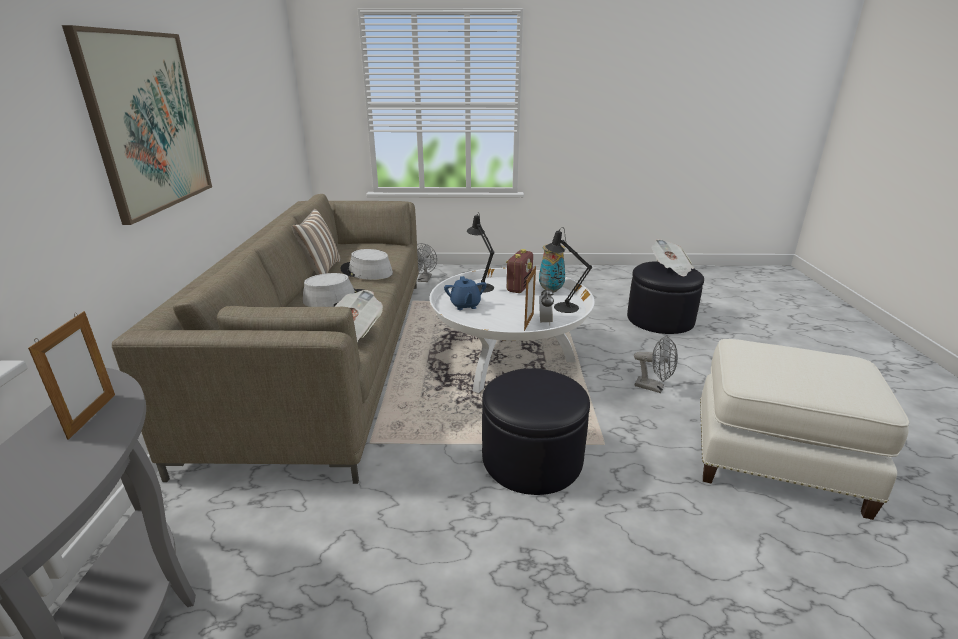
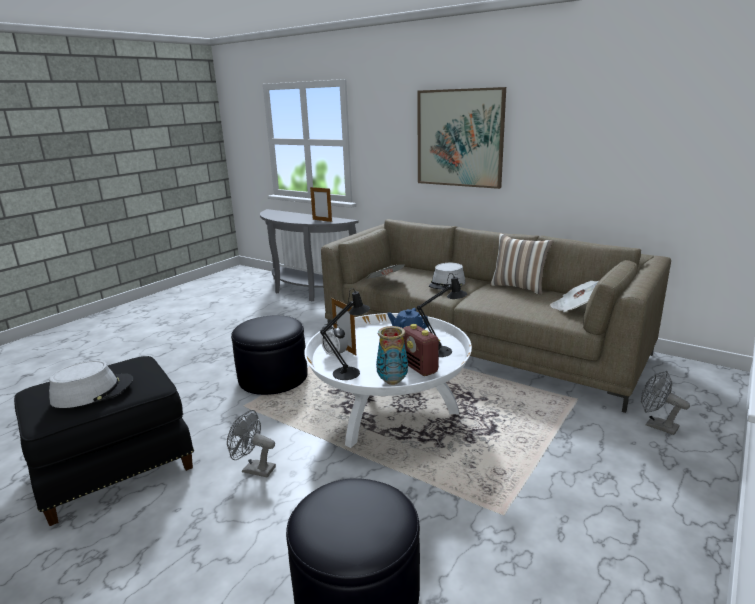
camera: 125 degrees right, 5 degrees down
grey hat [340,249,393,280] -> grey hat moved to [49,360,133,408]
grey fan [634,335,678,393] -> grey fan turned 45 degrees clockwise [227,410,276,477]
newspaper [652,239,694,276] -> newspaper moved to [550,281,599,312]
white ottoman [700,339,909,520] -> black ottoman [14,356,194,526]

